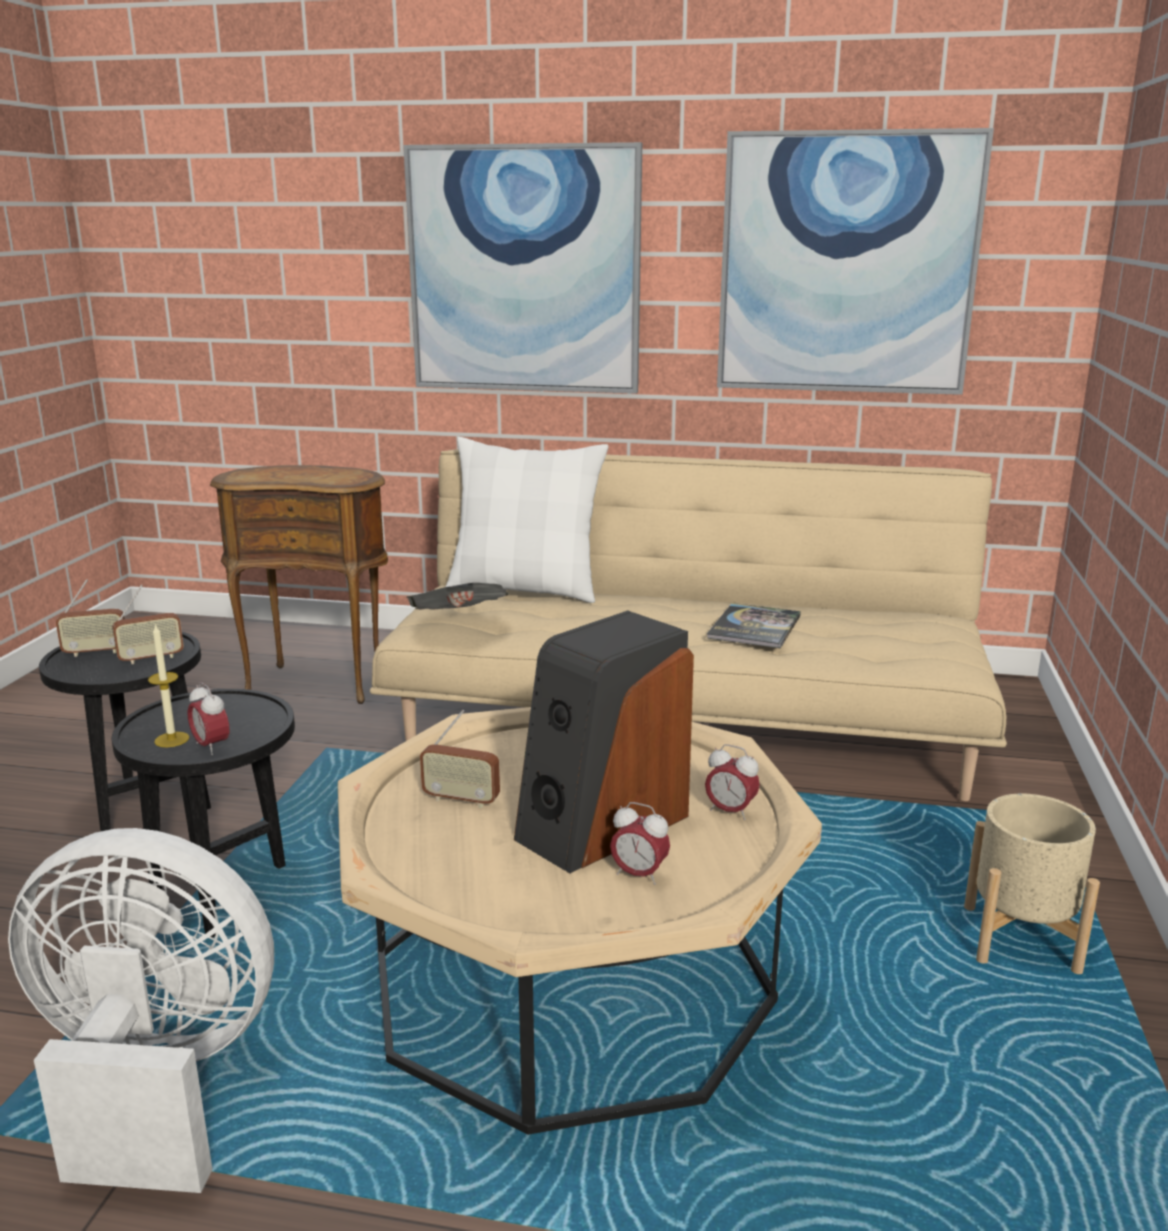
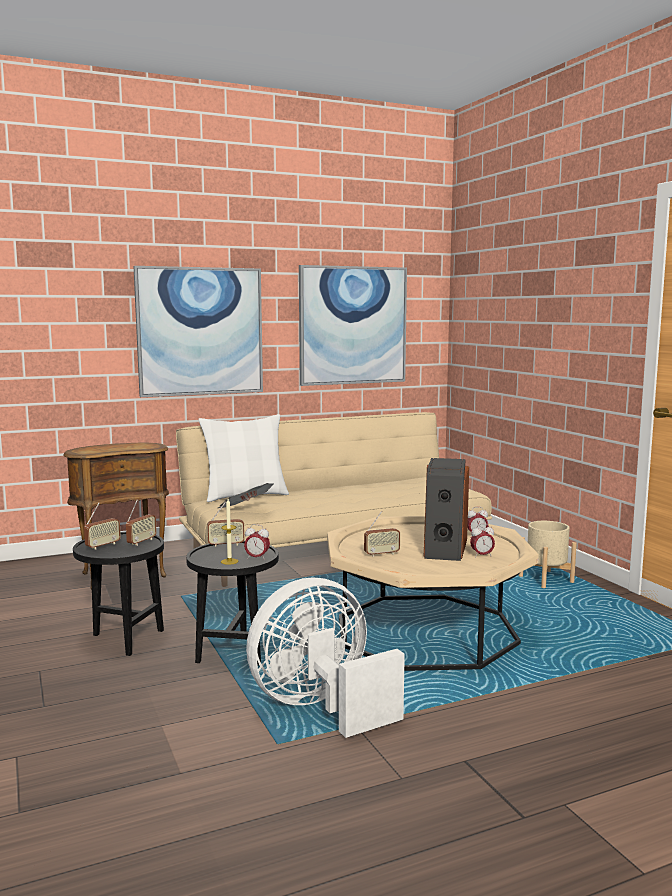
camera: 35 degrees left, 10 degrees down
book [707,603,801,648] -> none
none -> radio [207,501,245,547]

